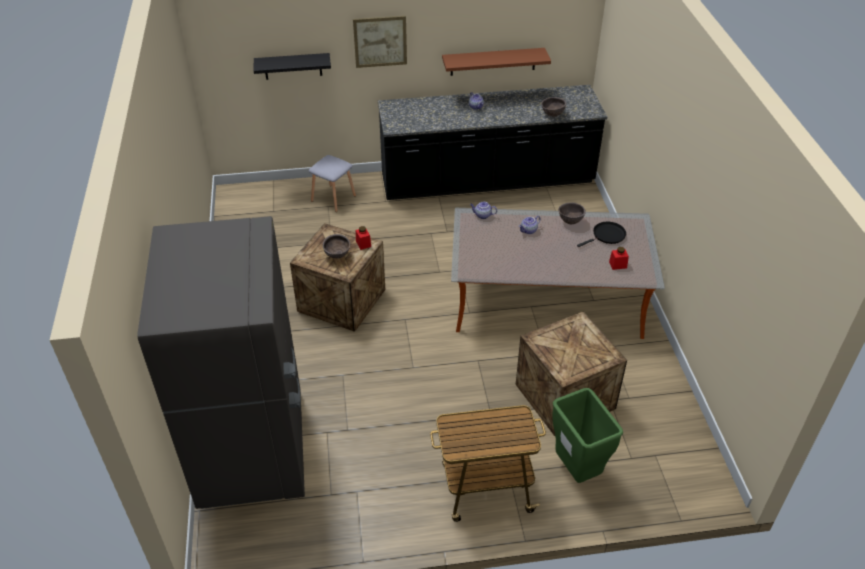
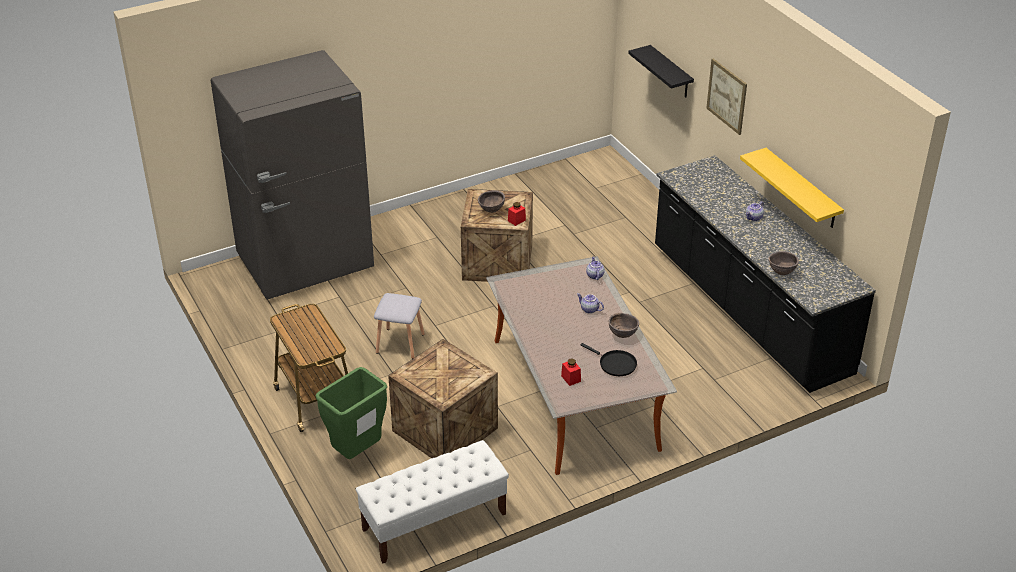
camera: 70 degrees right, 5 degrees down
grey stool [309,155,356,212] -> grey stool moved to [374,293,425,359]
brown shelf [442,48,551,76] -> yellow shelf [740,148,844,228]
none -> white bench [356,440,509,563]

